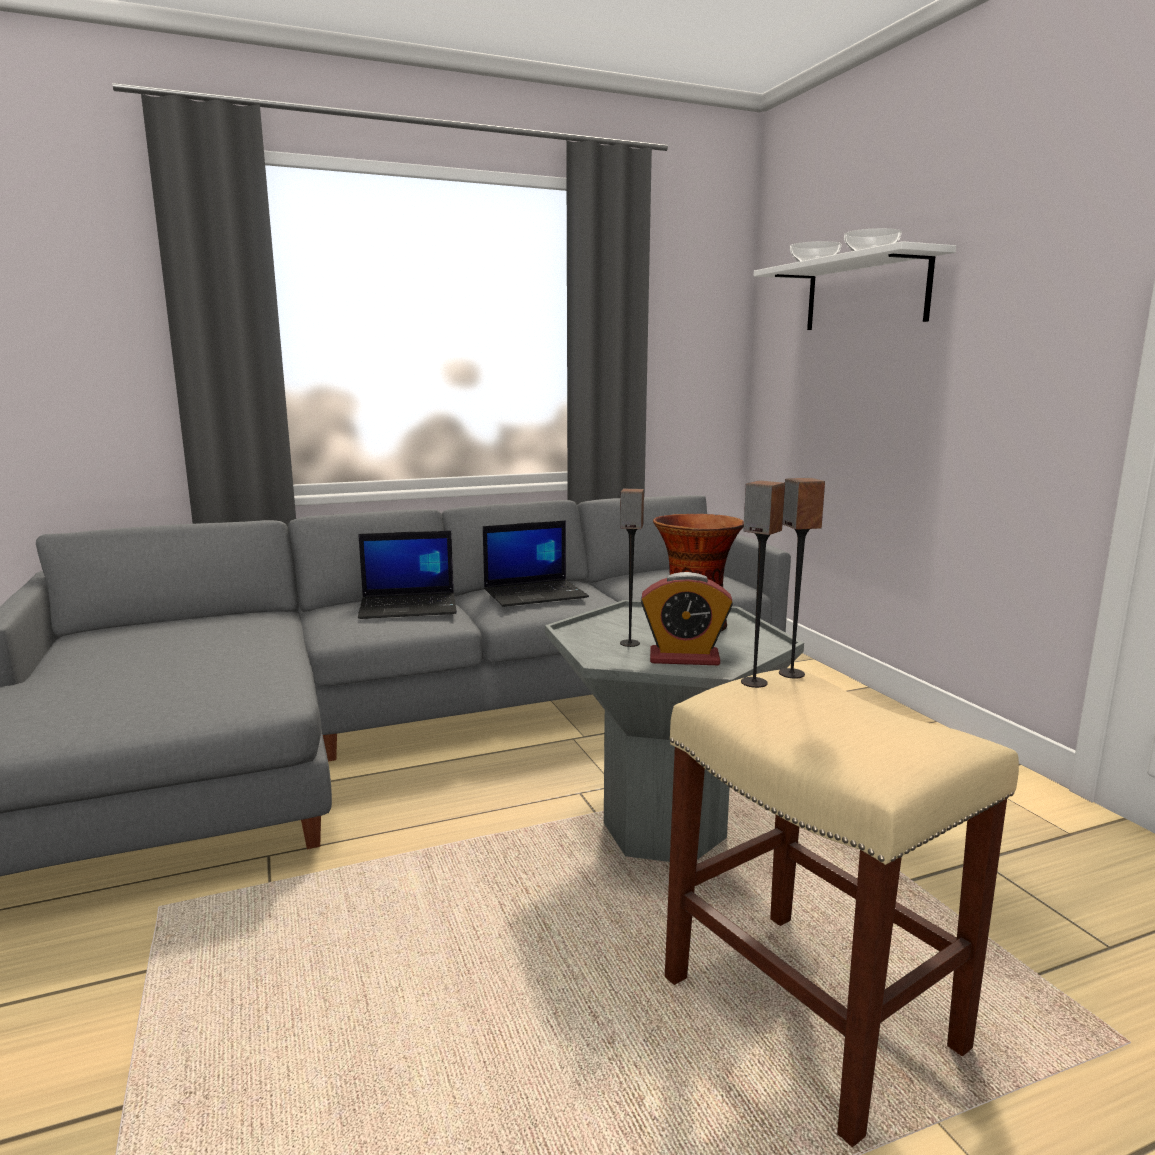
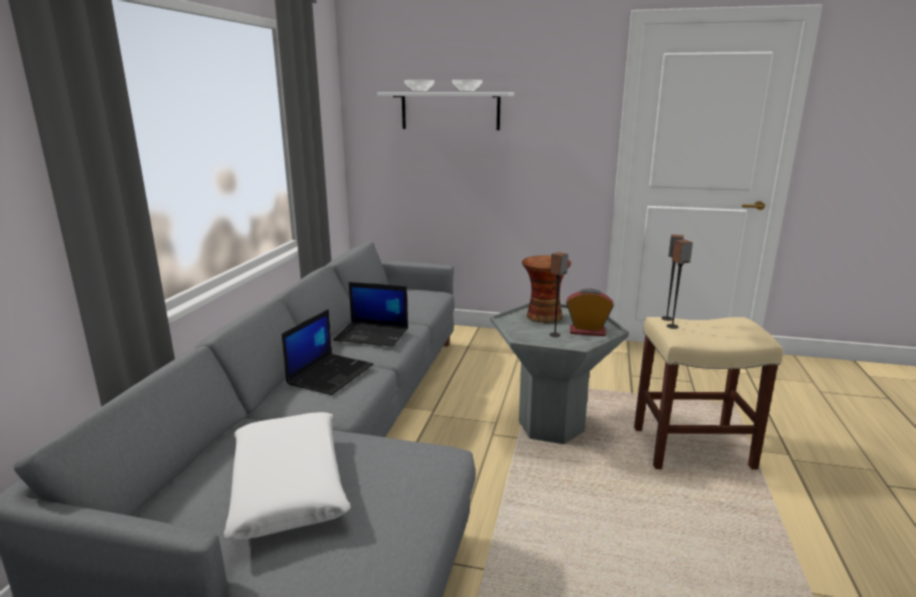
camera: 55 degrees left, 5 degrees up
laptop [483,520,589,607] -> laptop turned 90 degrees clockwise [333,282,408,347]
alarm clock [641,572,733,665] -> alarm clock turned 120 degrees counterclockwise [566,289,614,336]
none -> white pillow [223,412,351,540]

